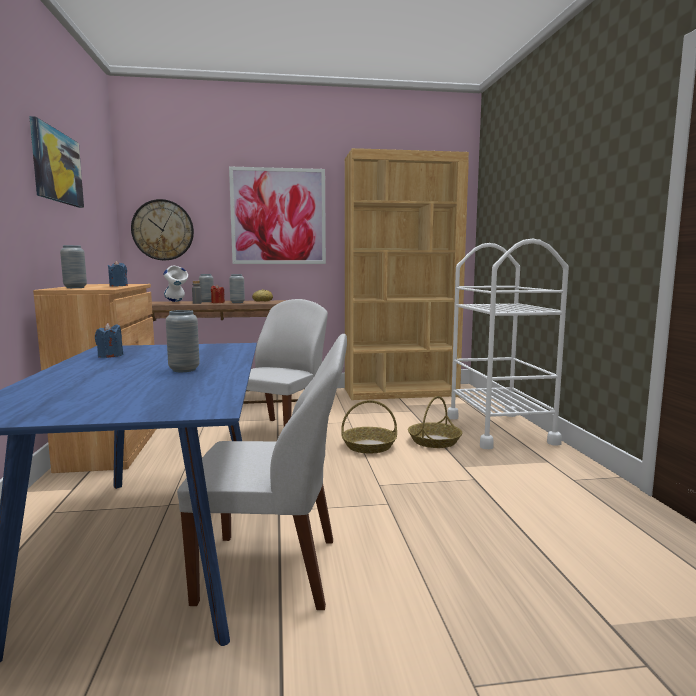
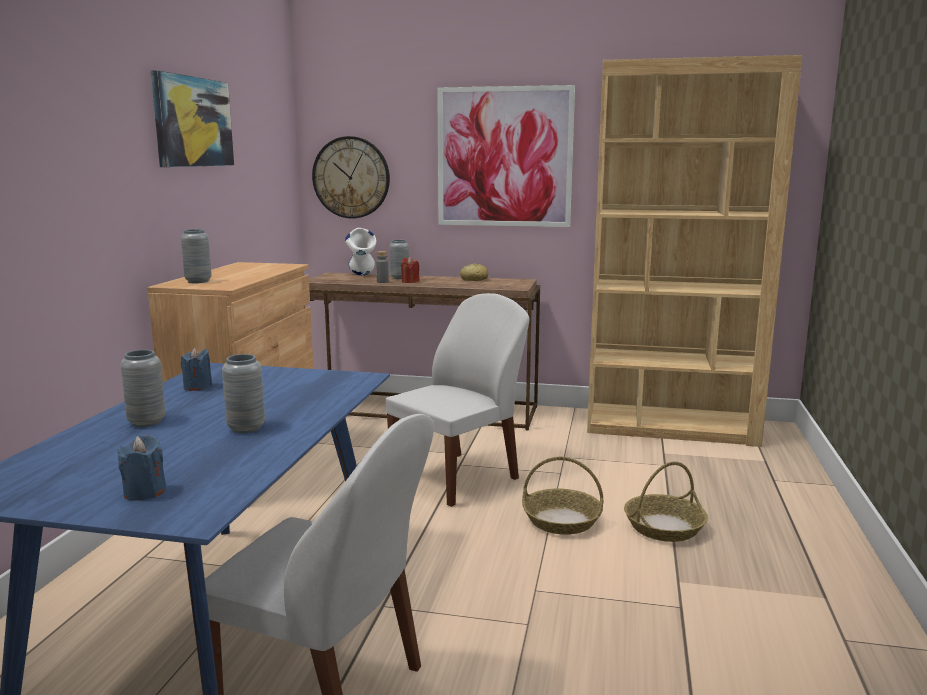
camera: 20 degrees right, 5 degrees up
blue candle [107,261,128,287] -> blue candle moved to [117,435,166,501]
grey vase [229,274,245,303] -> grey vase moved to [120,350,166,427]
white cart [447,239,569,449] -> none

